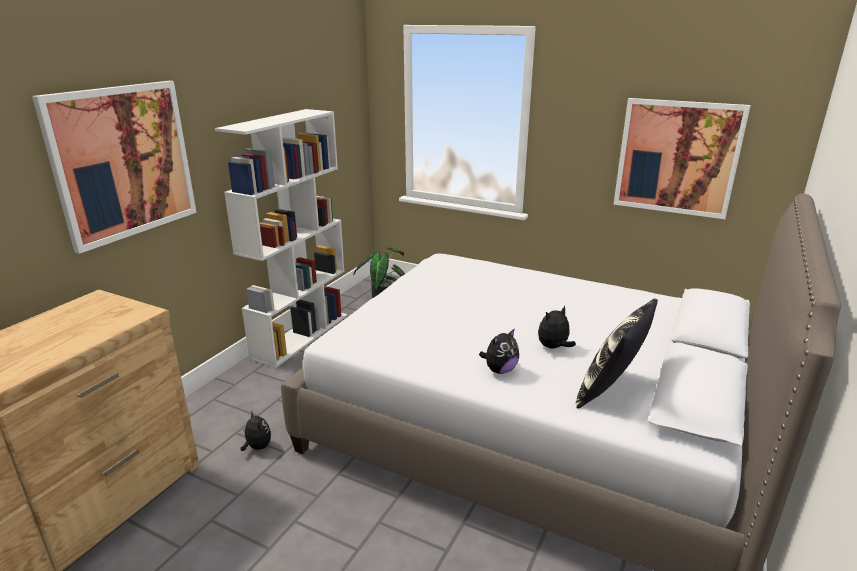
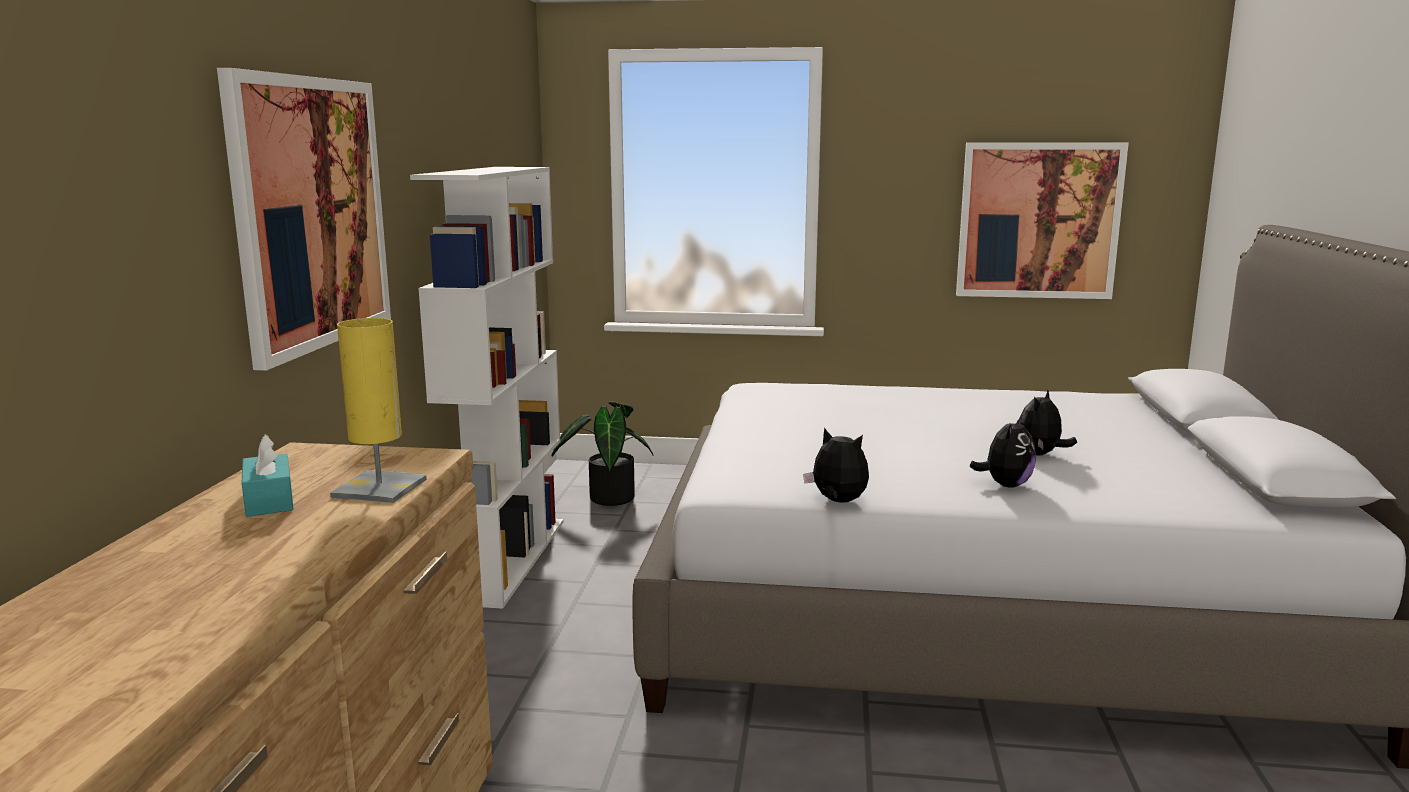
camera: 20 degrees left, 10 degrees down
plush toy [241,411,271,451] -> plush toy moved to [803,428,869,503]
pillow [576,299,658,408] -> none
none -> turquoise tissue box [242,434,293,517]
none -> yellow table lamp [330,318,427,503]

